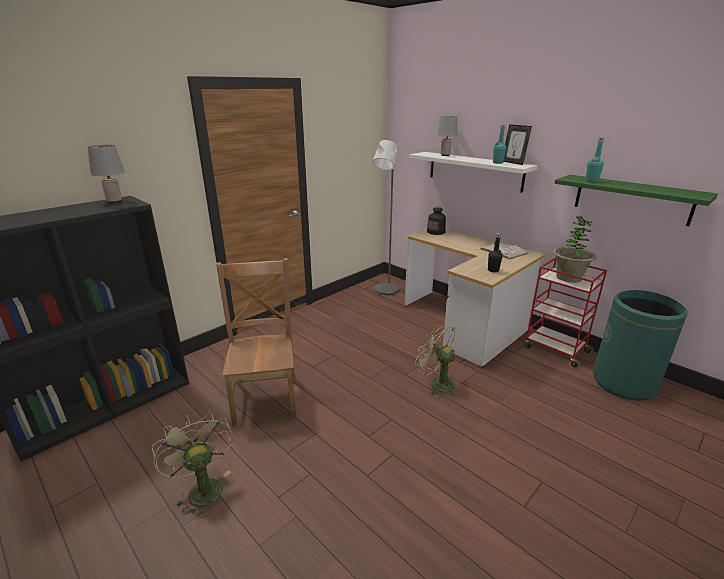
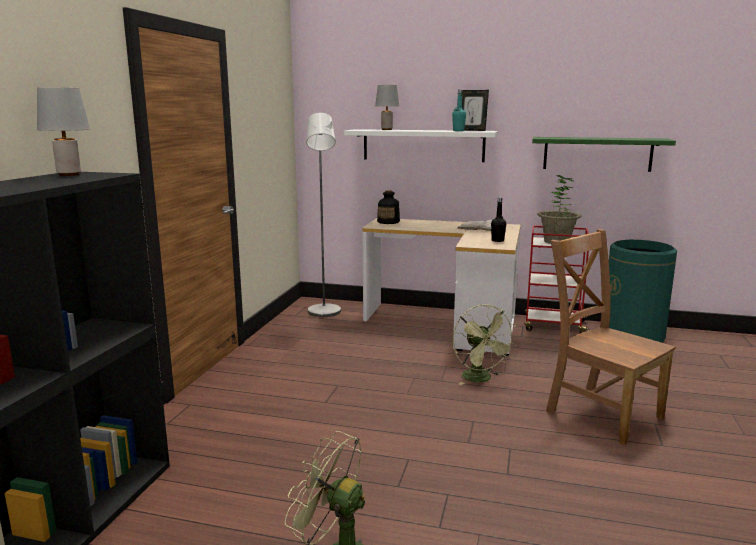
camera: 30 degrees left, 10 degrees down
brown chair [216,258,297,426] -> brown chair moved to [546,229,676,445]
green fan [415,323,458,398] -> green fan turned 120 degrees counterclockwise [453,304,516,385]
turquoise bottle [585,138,604,182] -> none

